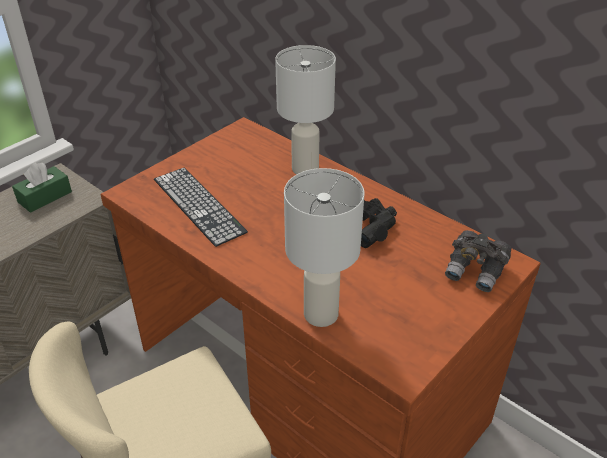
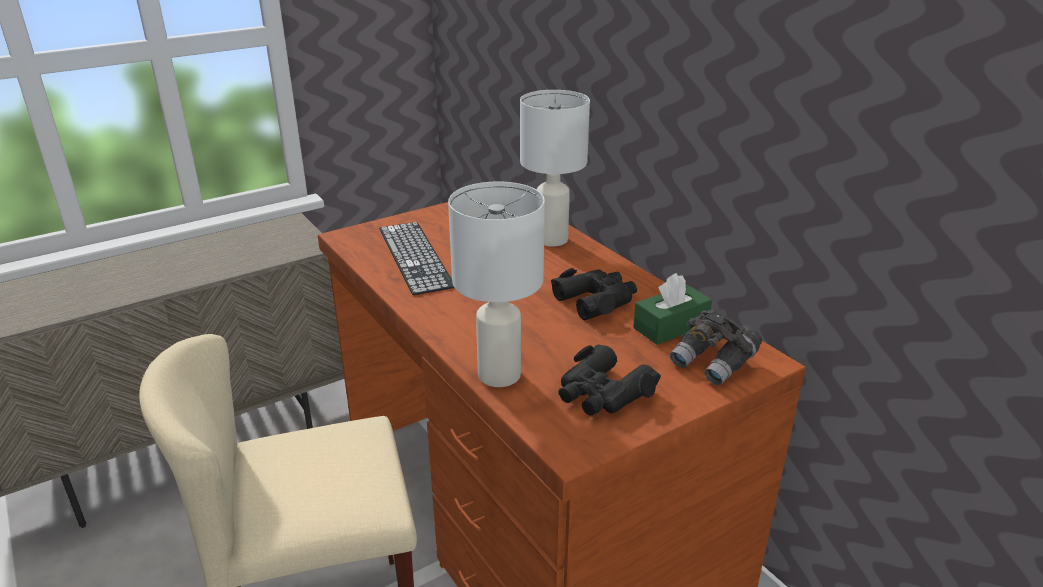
camera: 15 degrees right, 10 degrees down
green tissue box [12,162,72,213] -> green tissue box moved to [633,273,712,345]
none -> black binoculars [558,344,661,416]

